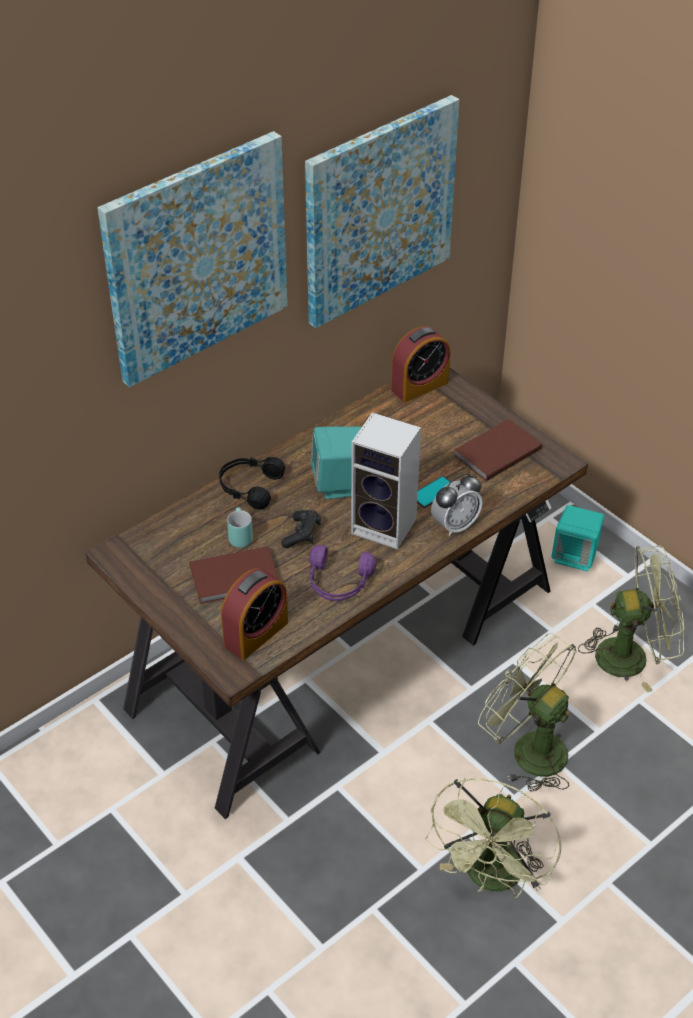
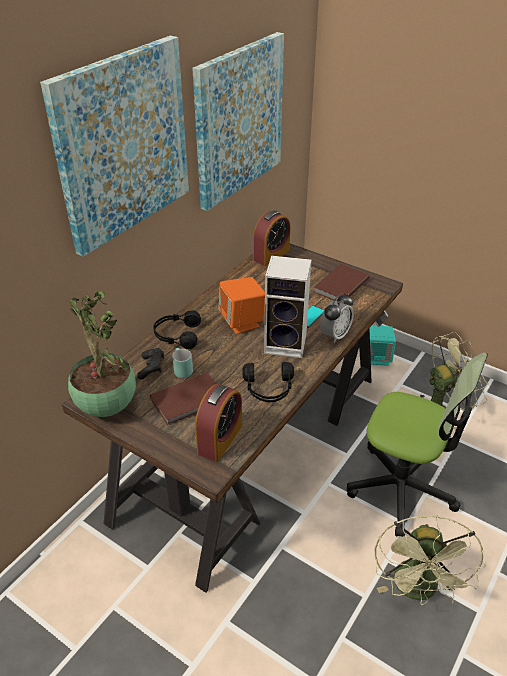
camera: 15 degrees left, 5 degrees down
black game controller [281,510,321,548] -> black game controller moved to [137,348,164,380]
purple headphones [309,545,377,601] -> black headphones [242,362,294,402]
turquoise speaker [311,426,362,499] -> orange speaker [219,277,265,334]
green fan [478,633,577,792] -> office chair [347,353,488,537]
none -> potted plant [68,291,136,417]

